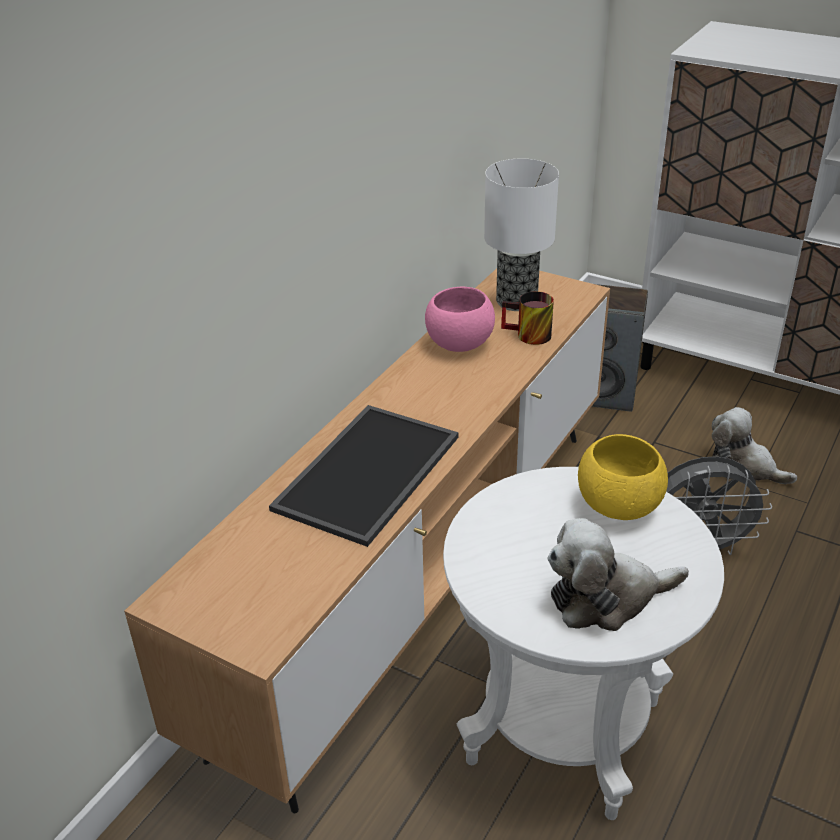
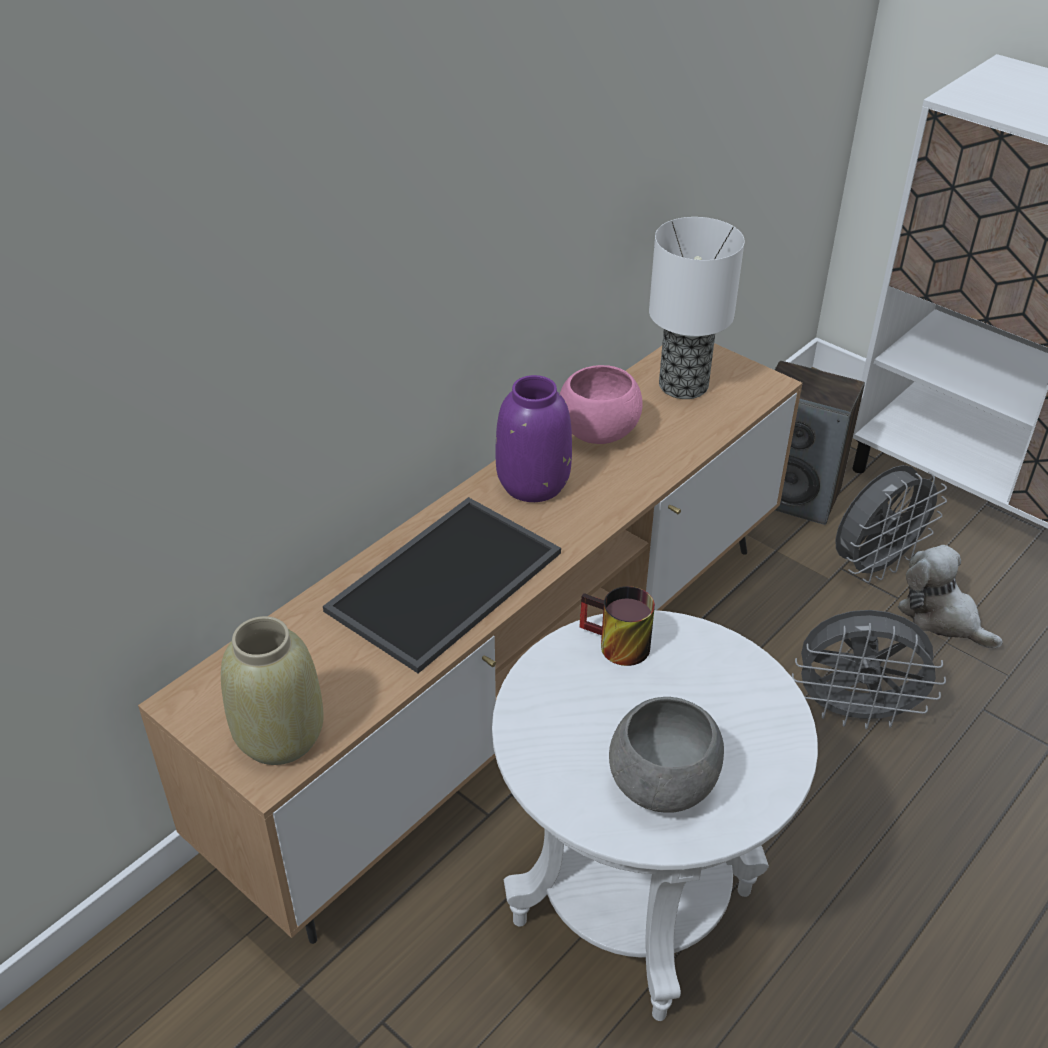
camera: 10 degrees right, 5 degrees up
mug [501,291,554,345] -> mug moved to [580,586,655,666]
plush toy [547,518,689,631] -> grey bowl [609,697,724,813]
yellow bowl [578,434,668,520] -> none
none -> beige vase [221,616,323,765]
none -> purple vase [495,375,572,502]
none -> grey fan [835,465,947,583]

